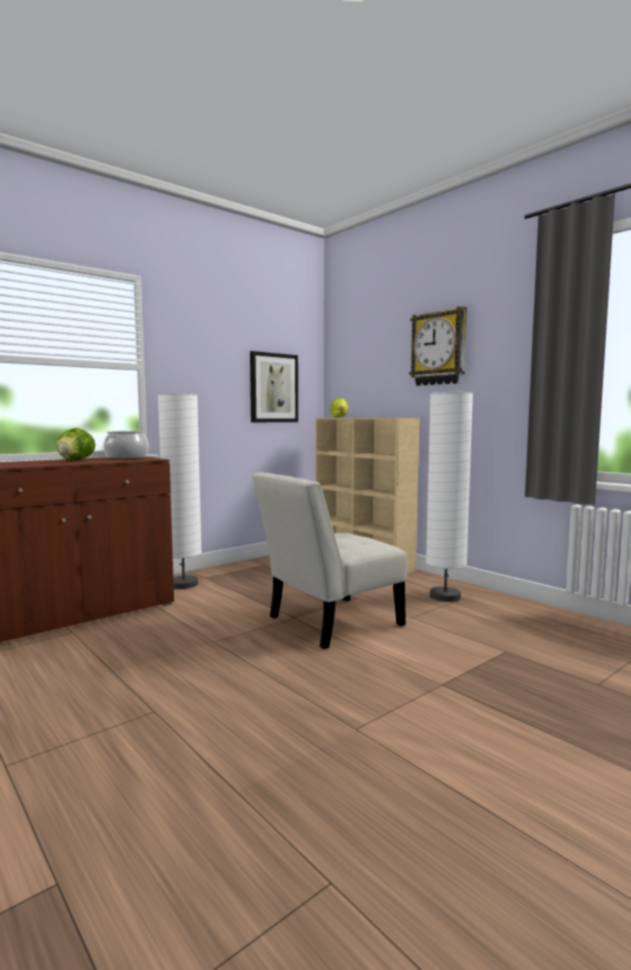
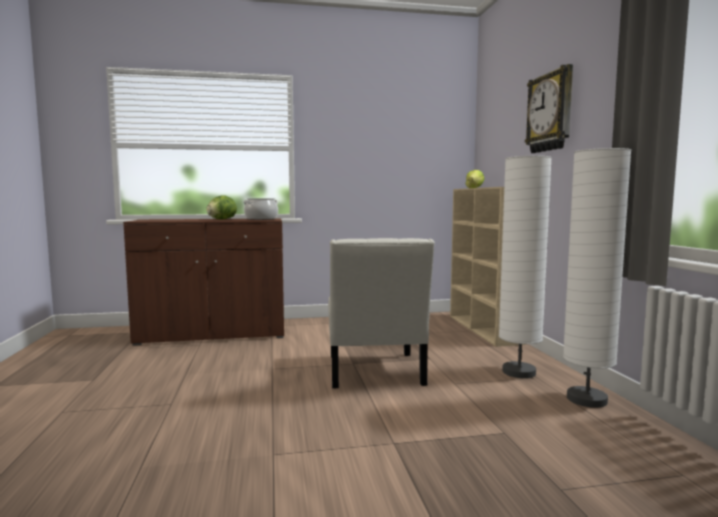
camera: 30 degrees right, 0 degrees up
white floor lamp [158,394,202,589] -> white floor lamp moved to [563,148,632,408]
picture [250,351,298,422] -> none
white chair [252,472,408,649] -> white chair turned 90 degrees counterclockwise [328,238,435,389]

